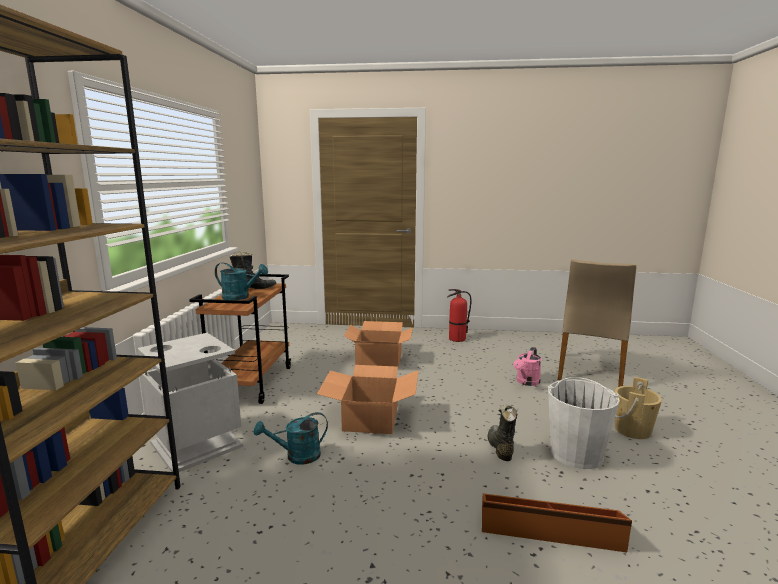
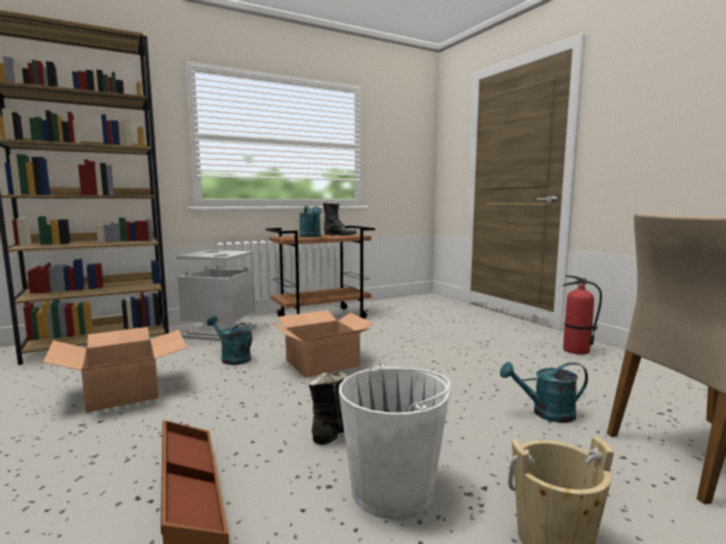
camera: 55 degrees right, 5 degrees down
cardboard box [344,321,413,367] -> cardboard box moved to [43,327,187,413]
pink watering can [514,347,542,386] -> turquoise watering can [500,362,588,423]

